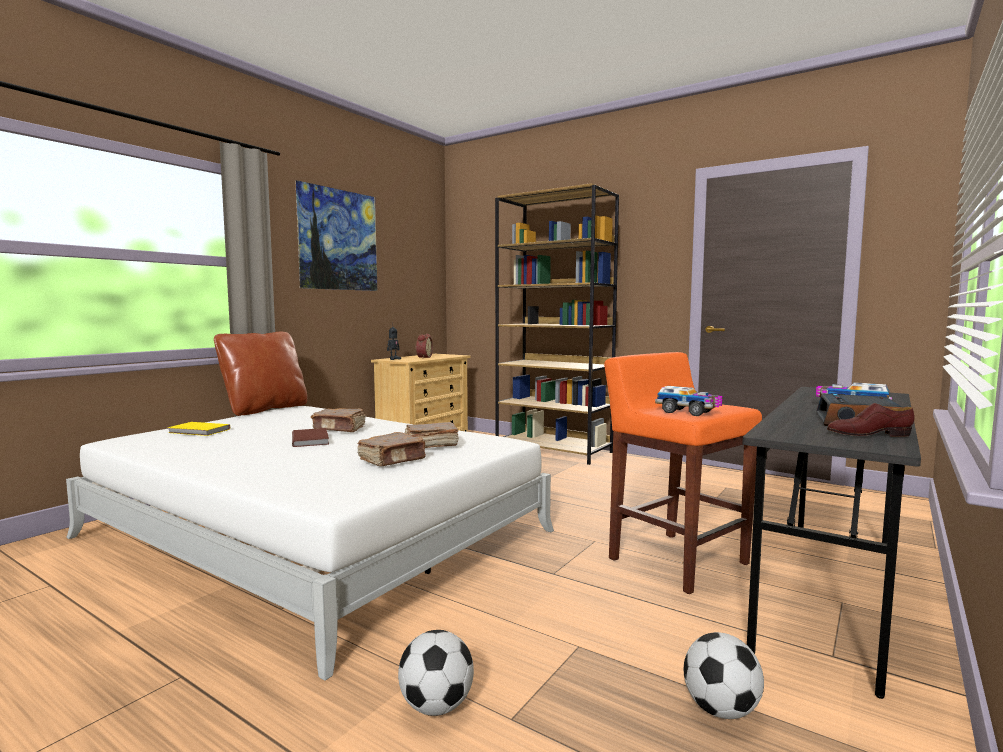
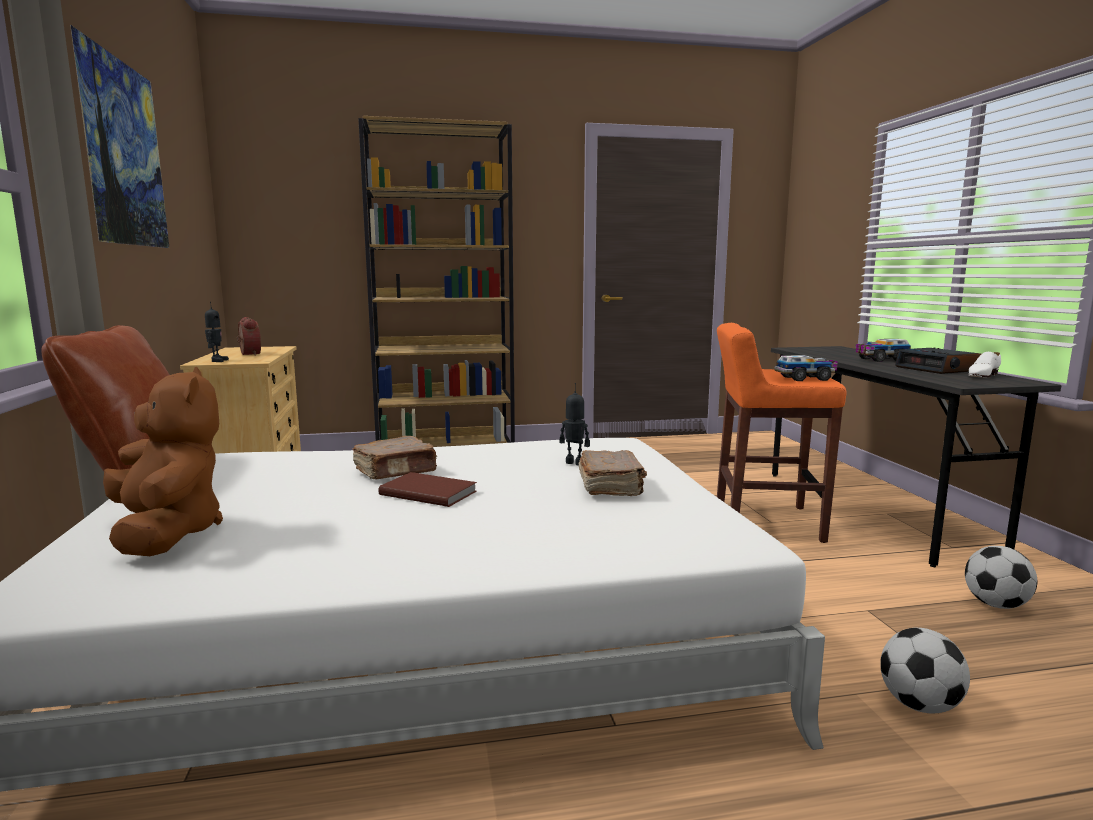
camera: 45 degrees left, 5 degrees up
yellow book [168,422,230,436] -> brown plush toy [103,367,223,556]
brown book [404,422,459,448] -> toy robot [559,383,590,465]
brown shoe [827,403,915,437] -> white shoe [968,352,1001,377]

